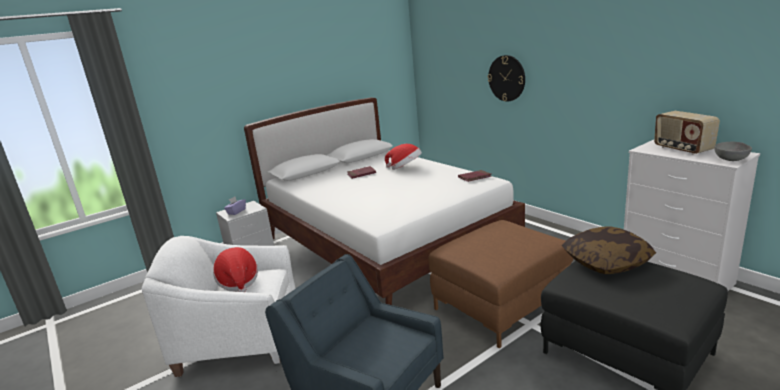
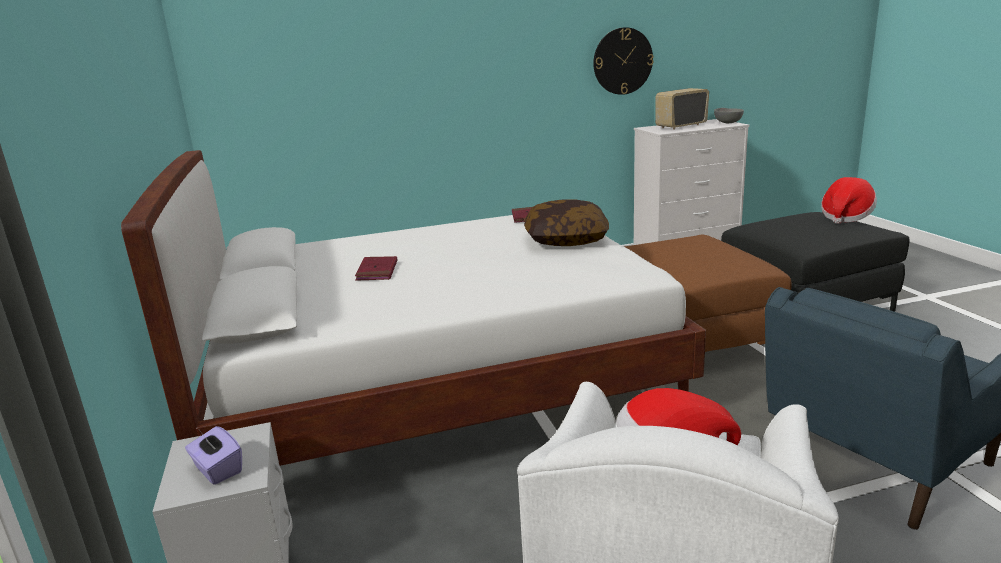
camera: 70 degrees left, 0 degrees up
hat [385,144,422,170] -> hat moved to [821,177,877,224]
wall clock [488,55,525,102] -> wall clock moved to [593,27,654,95]
pillow [562,226,656,274] -> pillow moved to [524,199,609,246]
radio [654,111,720,155] -> radio turned 150 degrees clockwise [656,88,709,129]

